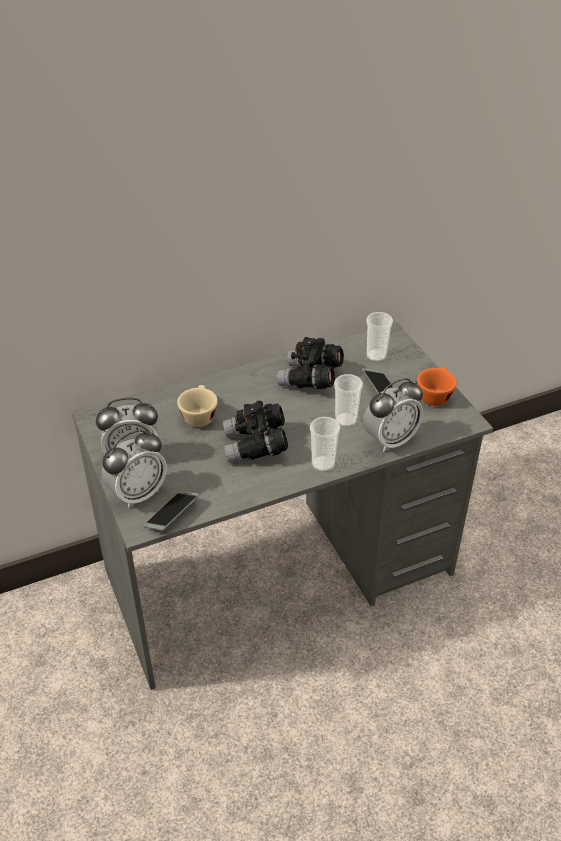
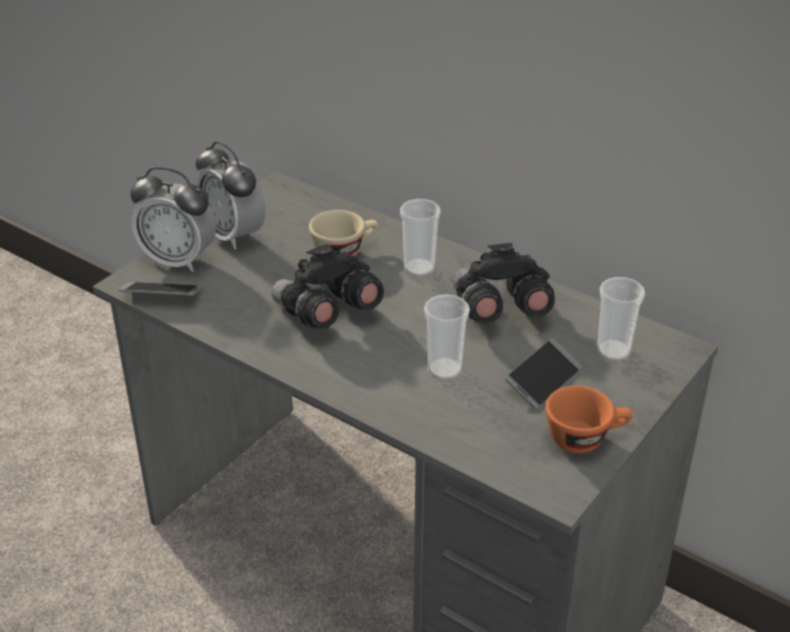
camera: 60 degrees right, 5 degrees down
cup [310,417,340,472] -> cup moved to [400,199,441,277]
alarm clock [363,378,423,452] -> none

